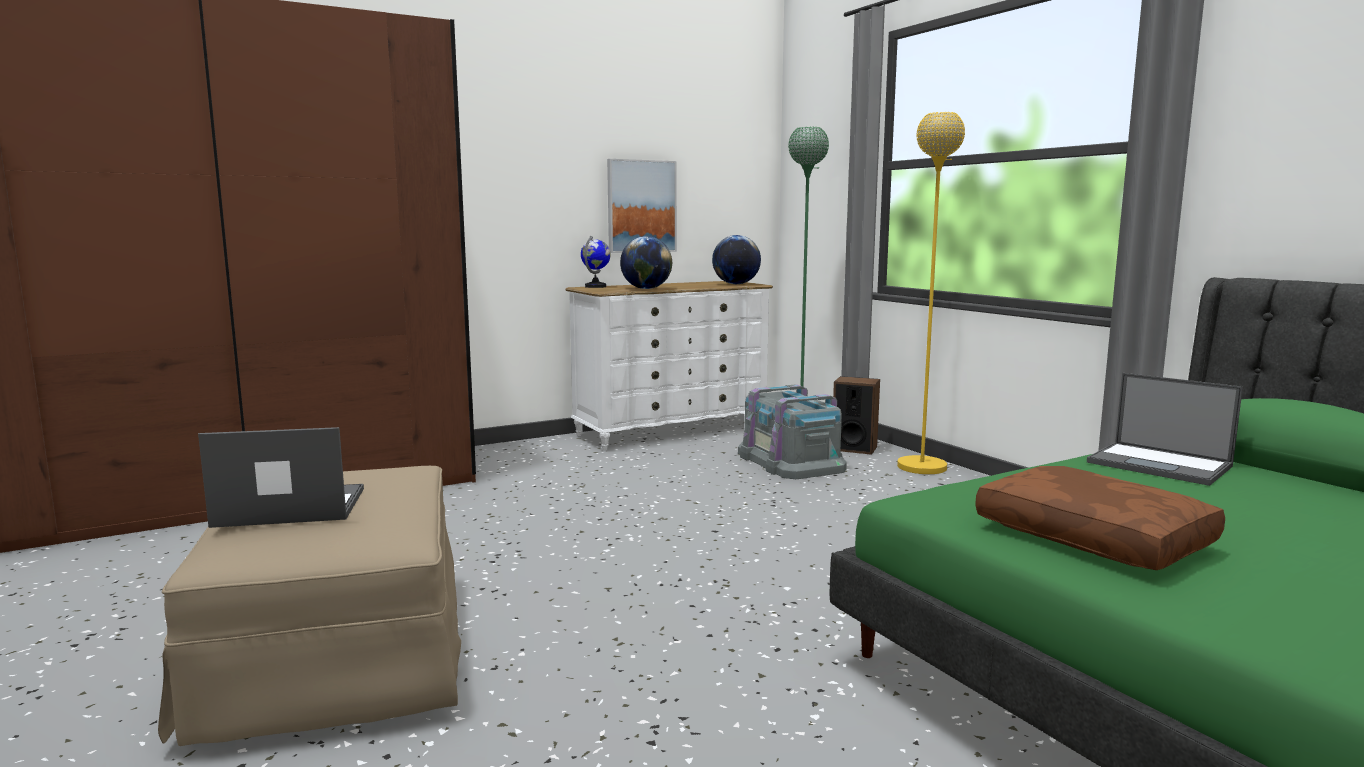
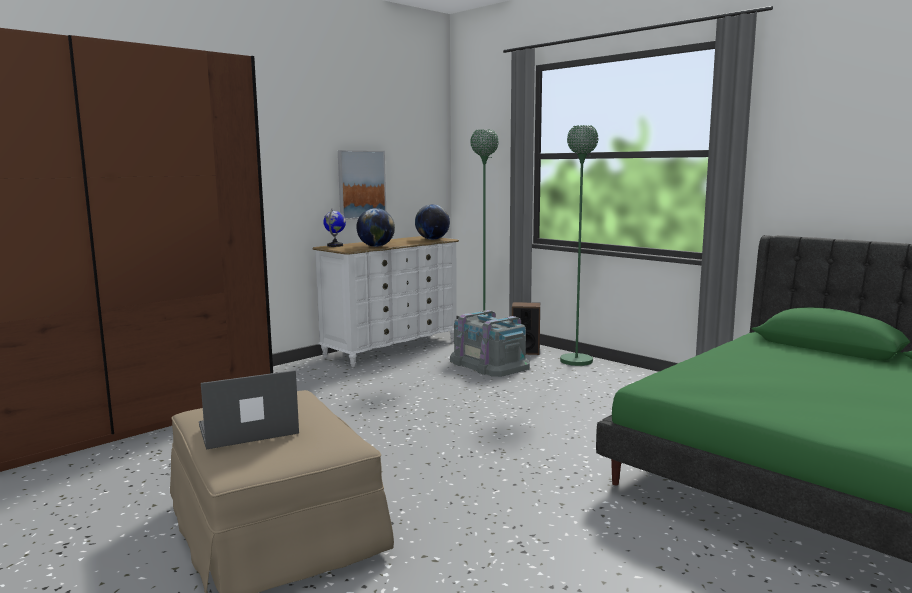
camera: 15 degrees left, 0 degrees up
yellow floor lamp [897,112,965,474] -> green floor lamp [560,125,598,366]
brown pillow [975,466,1225,570] -> none
laptop [1087,373,1243,486] -> none

